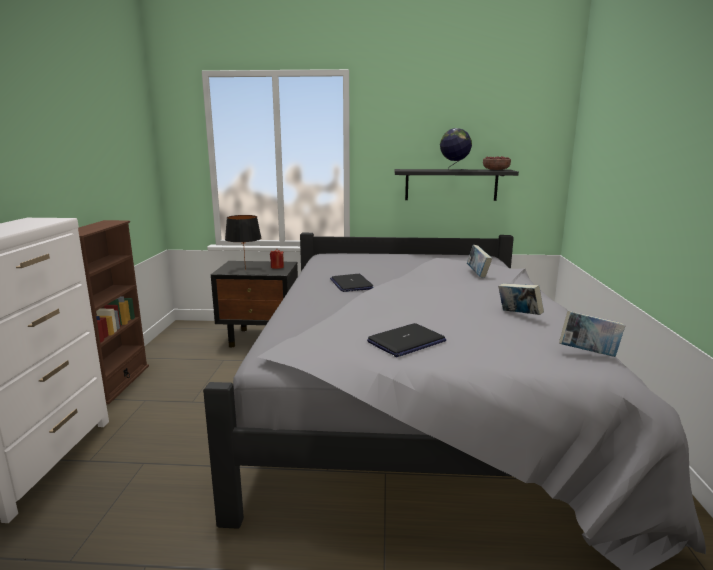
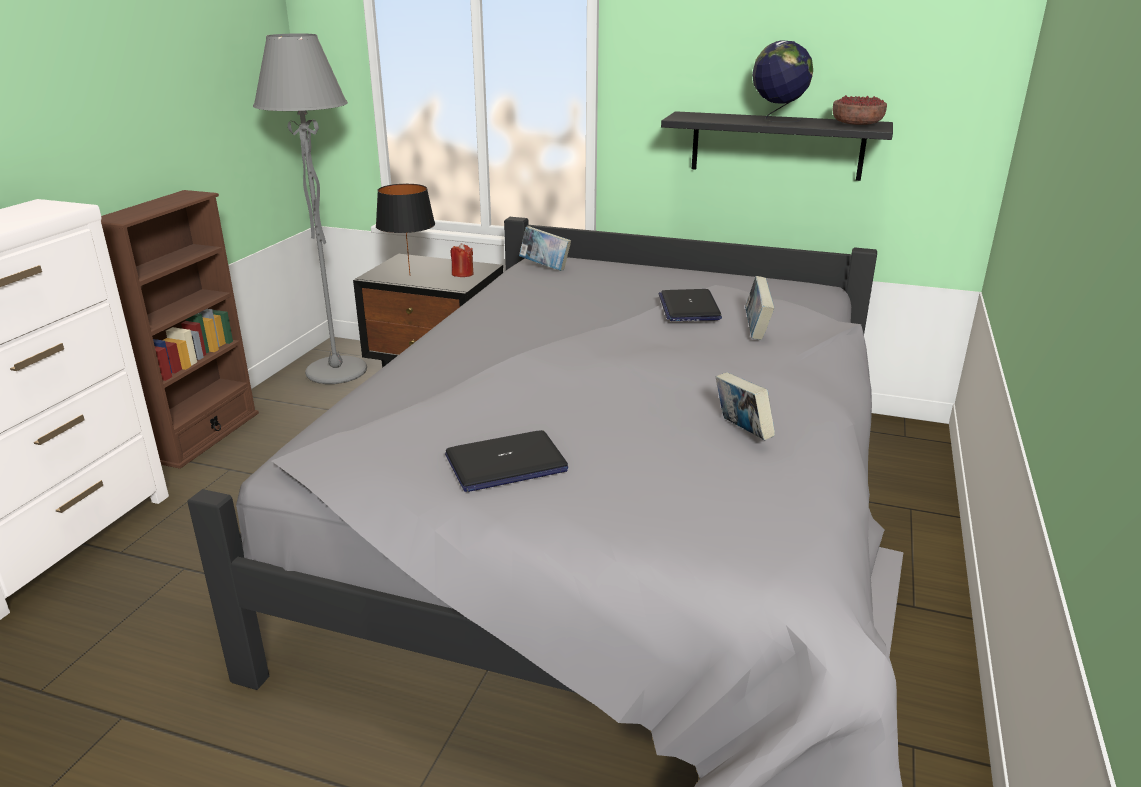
camera: 15 degrees right, 10 degrees up
laptop [330,274,374,292] -> laptop moved to [658,289,722,321]
book [559,311,625,357] -> book moved to [519,226,571,271]
none -> grey floor lamp [253,34,367,384]

